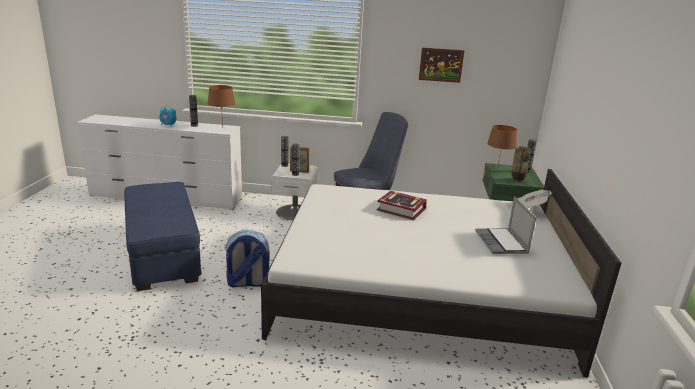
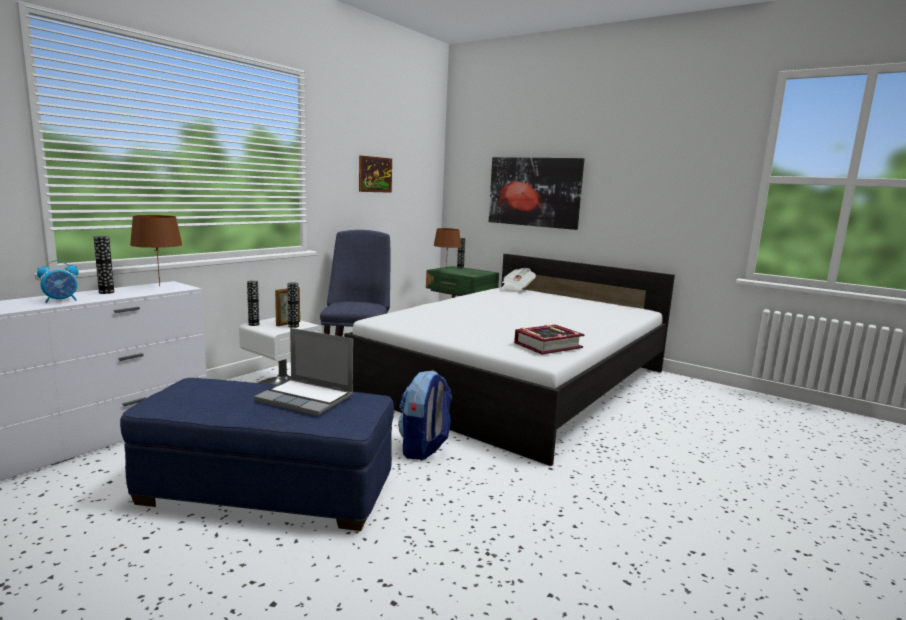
camera: 60 degrees left, 10 degrees down
book [377,191,427,220] -> book moved to [514,325,584,354]
laptop [475,197,536,254] -> laptop moved to [254,328,353,416]
vase [512,147,531,183] -> none
none -> picture [489,157,584,230]

